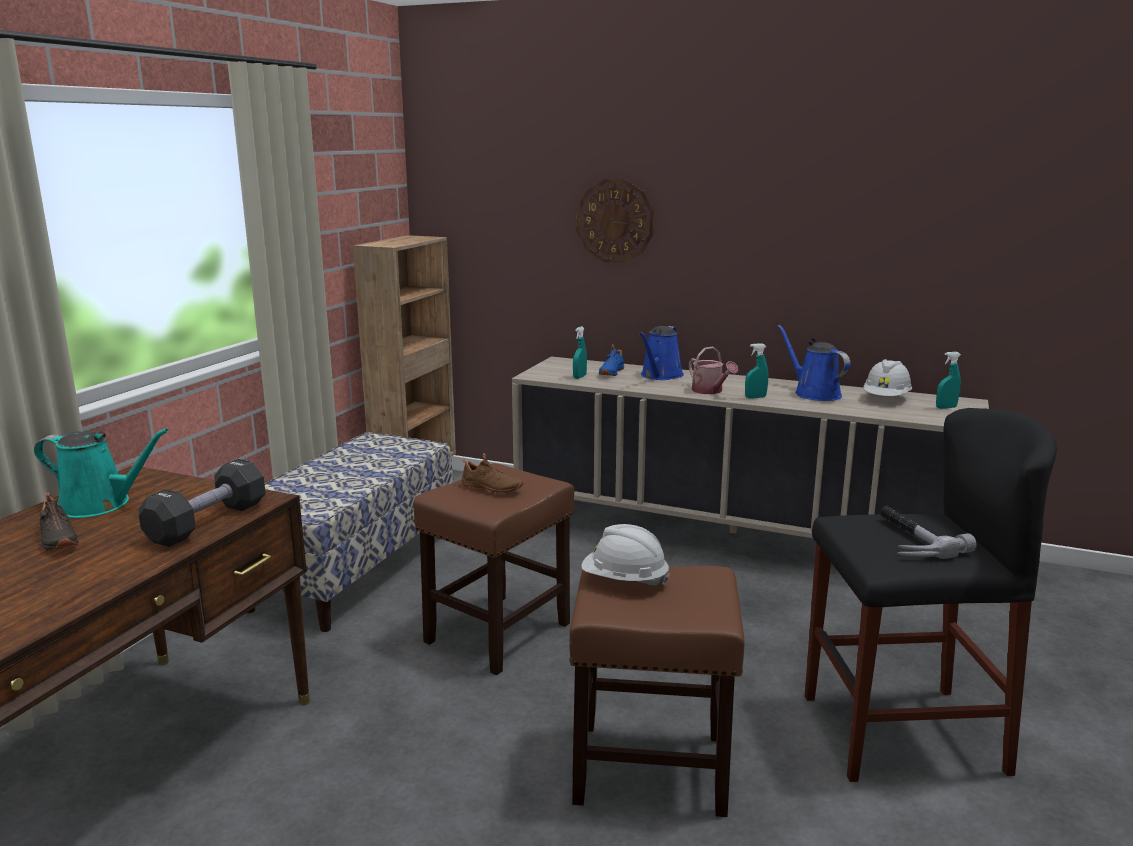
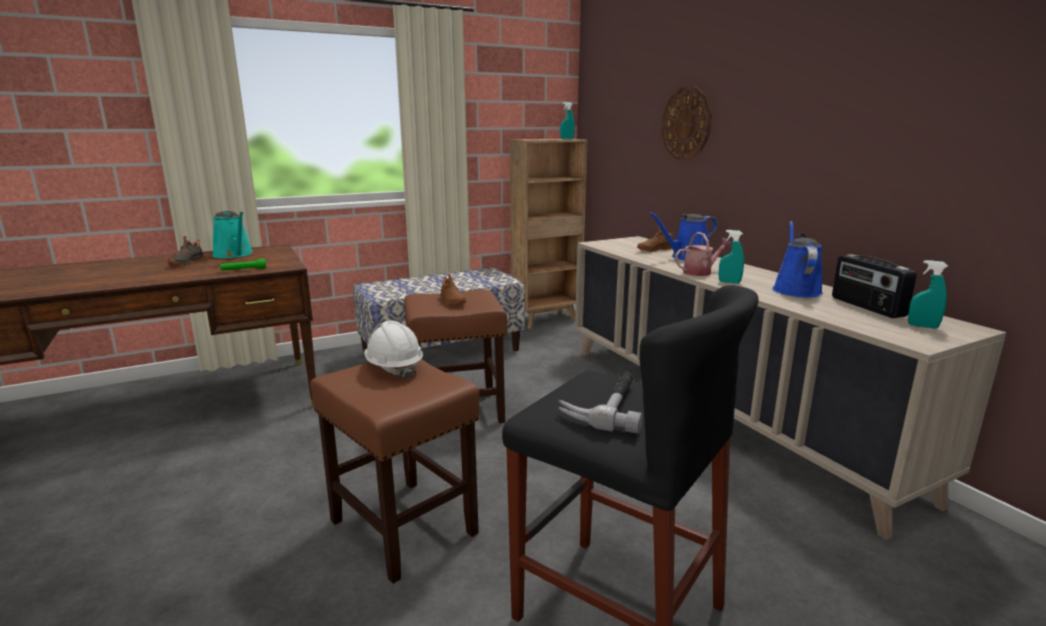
camera: 40 degrees right, 0 degrees up
black dumbbell [139,459,266,547] -> green flashlight [220,259,266,271]
turquoise spray bottle [573,327,587,379] -> turquoise spray bottle moved to [560,102,575,139]
blue shoe [599,344,624,376] -> brown shoe [637,227,673,252]
watering can [689,347,738,394] -> watering can turned 120 degrees counterclockwise [675,232,732,276]
white hard hat [863,359,912,396] -> radio [832,254,917,318]

